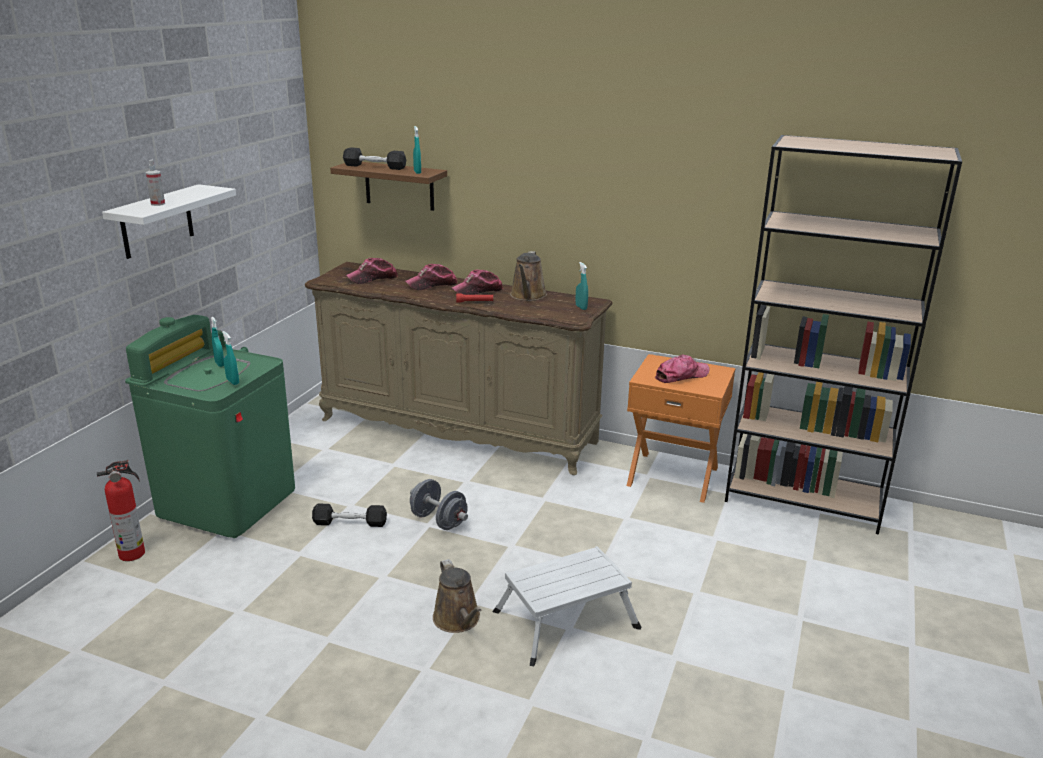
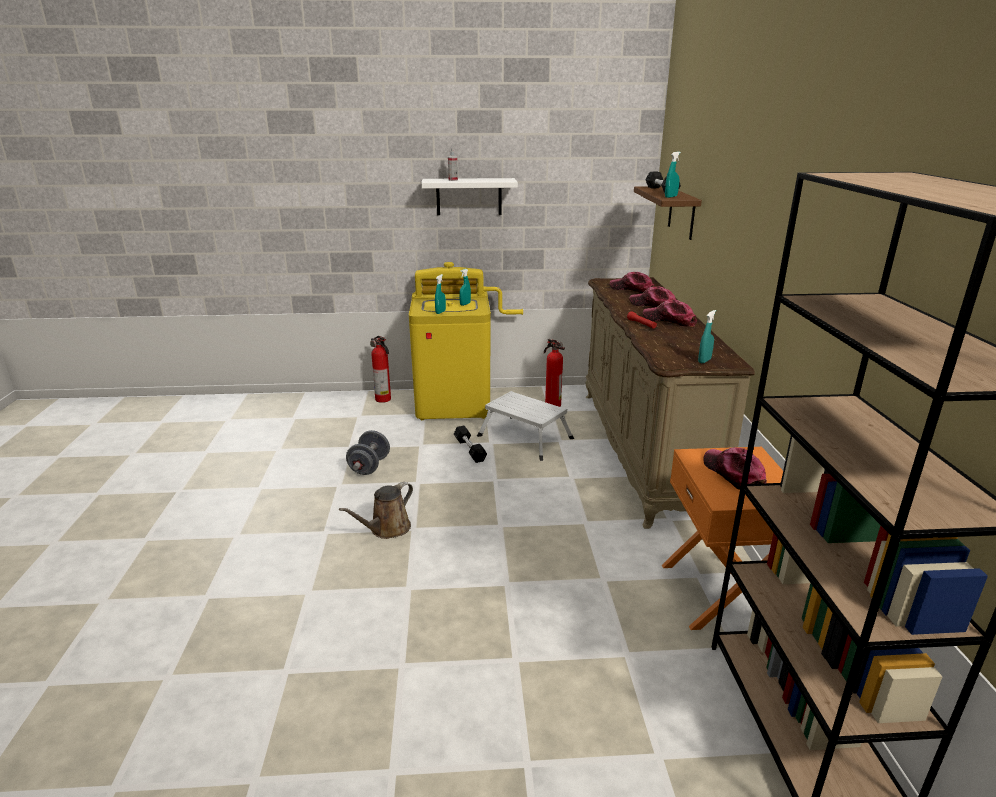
camera: 65 degrees right, 0 degrees up
green washing machine [125,315,295,538] -> yellow washing machine [409,262,523,420]
grey dumbbell [410,479,468,530] -> grey dumbbell moved to [346,430,390,475]
white step ladder [492,546,642,667] -> white step ladder moved to [477,391,574,461]
brown watering can [510,251,547,301] -> none
cap [655,355,710,383] -> cap turned 150 degrees counterclockwise [703,447,767,490]
none -> fire extinguisher [544,339,565,407]

